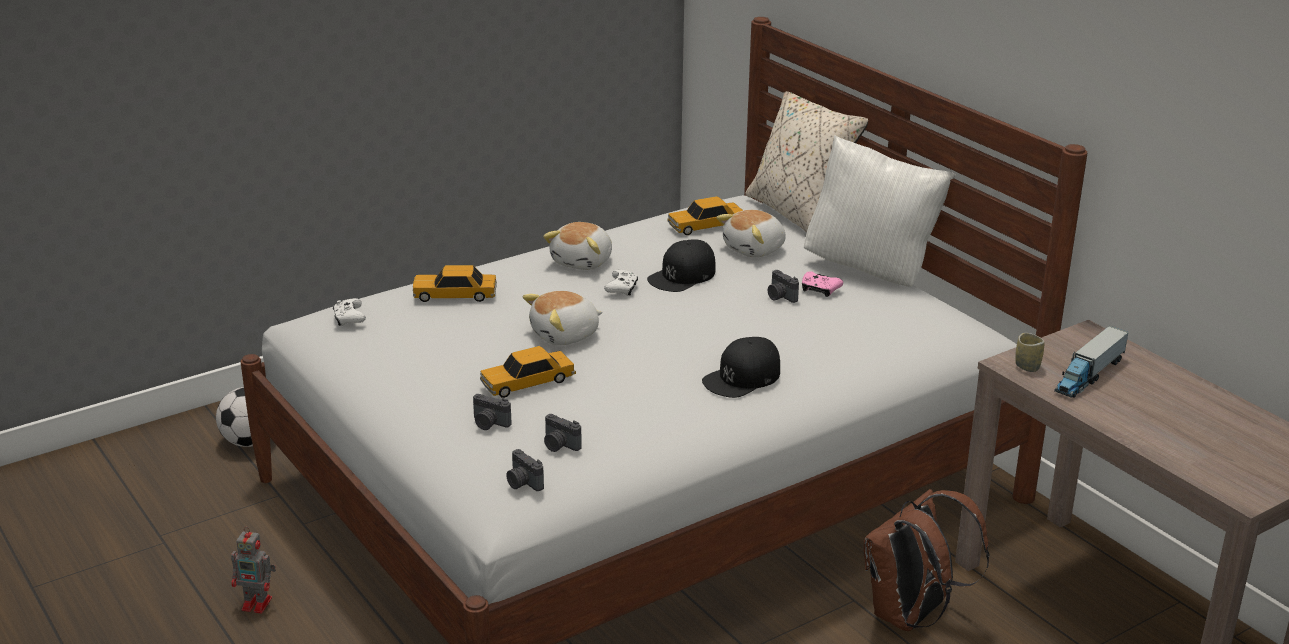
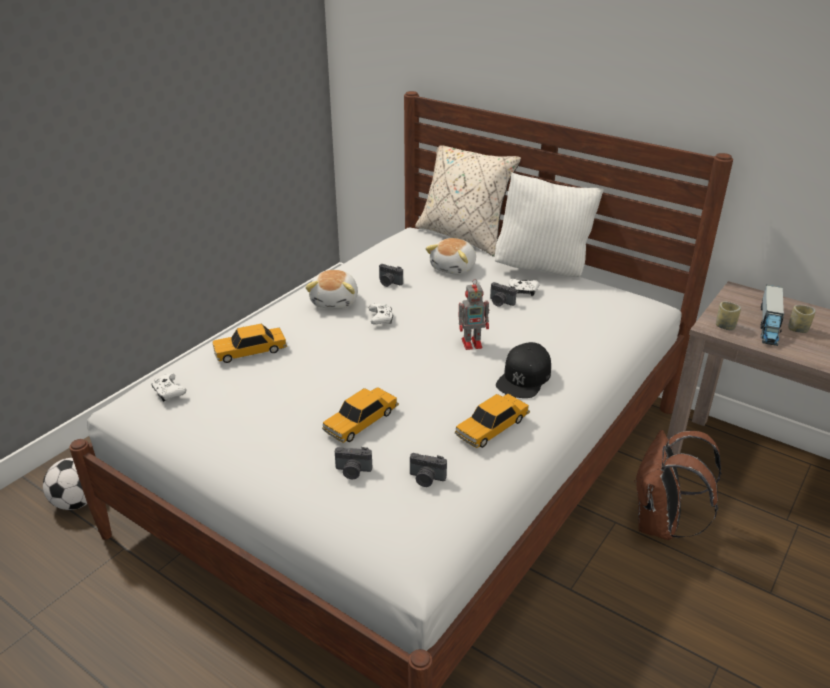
camera: 20 degrees left, 5 degrees up
toy robot [231,526,276,613] -> toy robot moved to [459,279,489,350]
camera [506,449,544,491] -> camera moved to [379,264,403,287]
plush toy [523,291,603,345] -> none
black cap [647,239,716,292] -> none
toy car [668,196,743,235] -> toy car moved to [455,394,530,448]
pink game controller [802,271,843,297] -> white game controller [509,279,540,296]
none -> cup [788,305,816,333]

